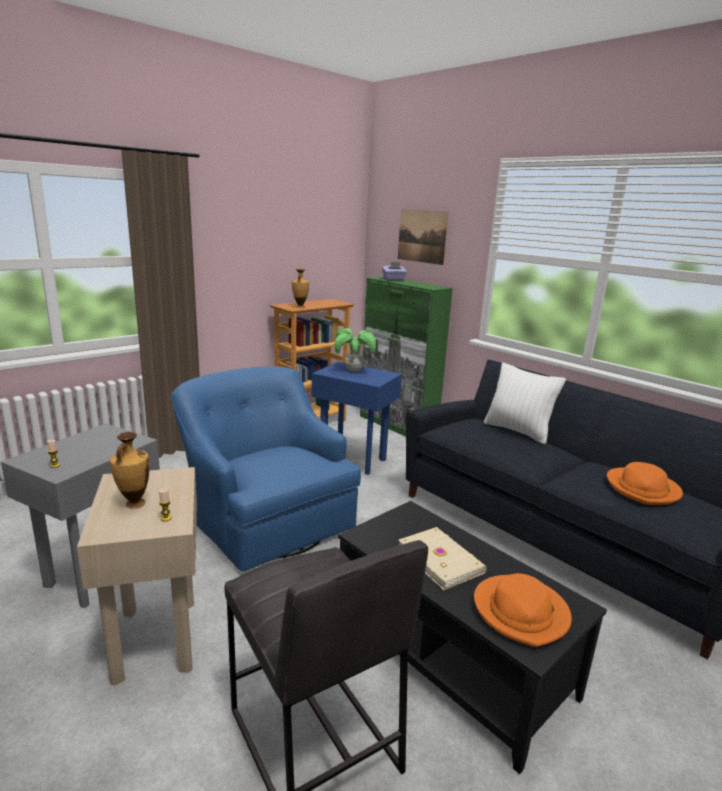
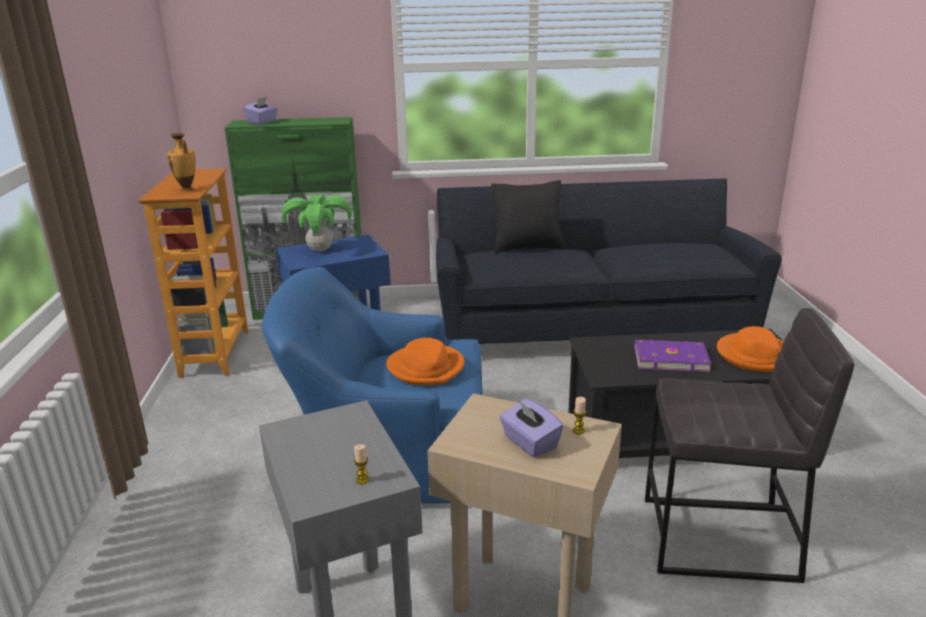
camera: 50 degrees left, 5 degrees up
vase [110,432,150,509] -> purple tissue box [499,399,564,457]
picture [398,209,449,265] -> none
beige book [399,527,486,590] -> purple book [634,340,711,372]
white pillow [484,363,566,444] -> black pillow [491,180,565,253]
orange hat [607,462,683,505] -> orange hat moved to [387,338,465,385]

